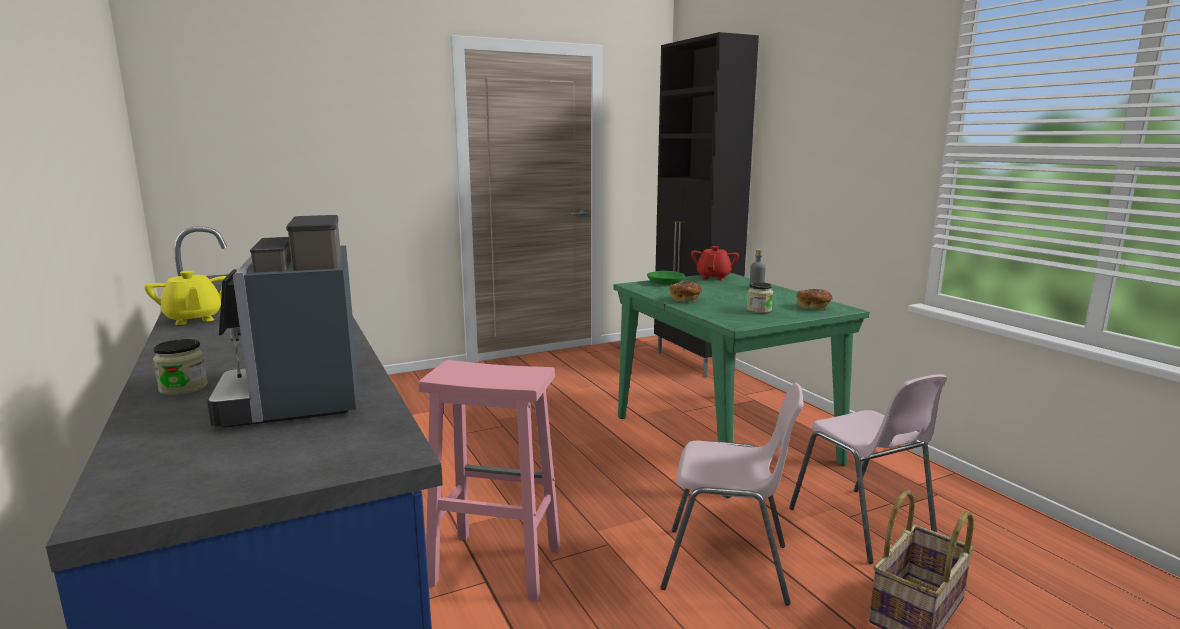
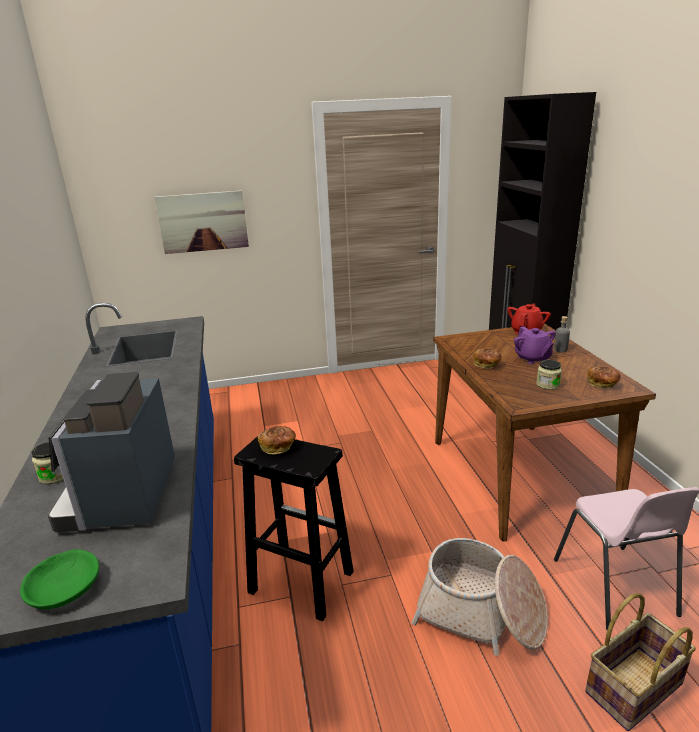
camera: 15 degrees right, 10 degrees up
yellow teapot [144,271,227,325] -> none
pink stool [418,360,561,601] -> black stool [234,435,354,621]
green dining table [613,273,869,498] -> brown dining table [433,323,656,541]
green bowl [647,271,685,285] -> green bowl moved to [20,549,99,609]
pink chair [661,383,803,605] -> basket [411,538,548,656]
none -> picture [155,190,249,254]
none -> bread [258,426,296,454]
none -> purple teapot [514,326,556,364]

